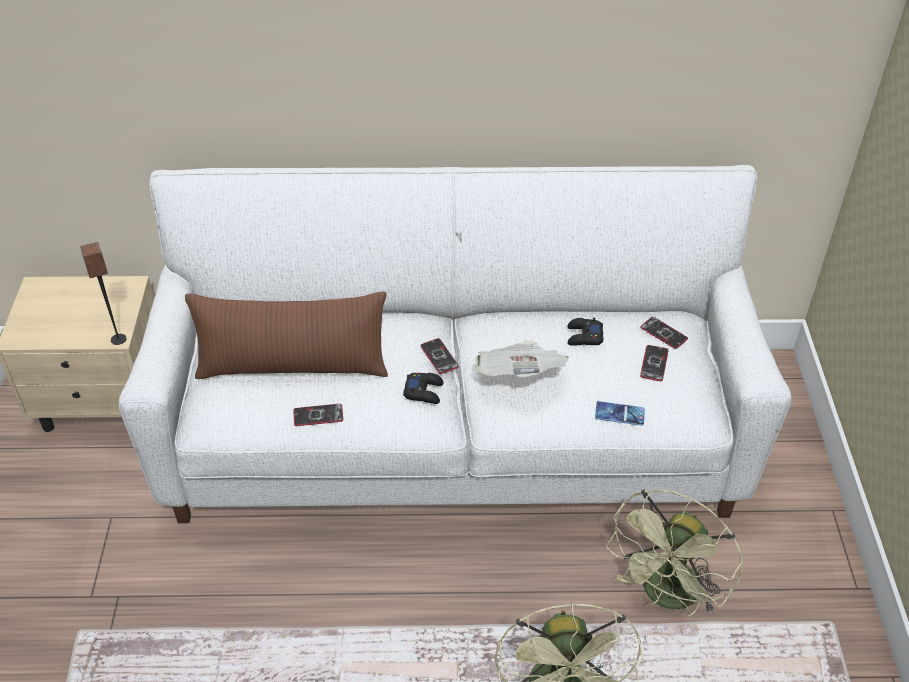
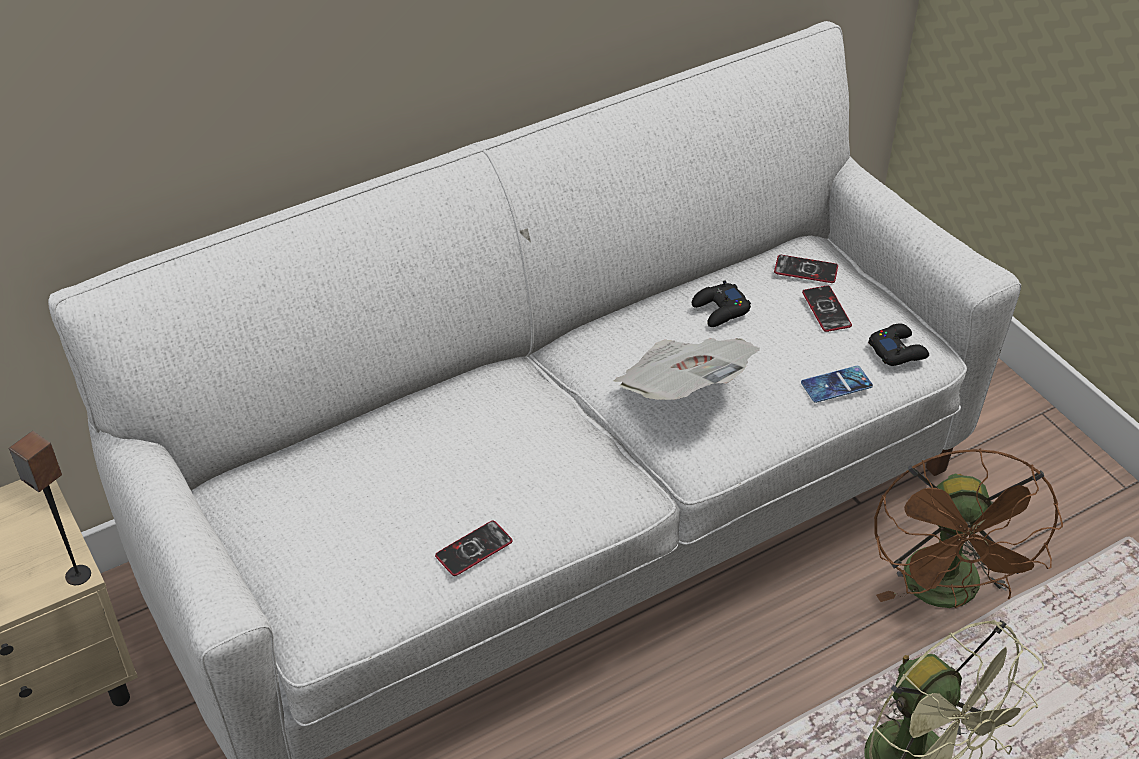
camera: 30 degrees left, 0 degrees up
brown pillow [185,291,388,379] -> none
black game controller [403,373,444,404] -> black game controller moved to [868,323,929,366]
phone [420,338,459,374] -> none
green fan [606,489,743,616] -> brown fan [874,448,1063,608]

